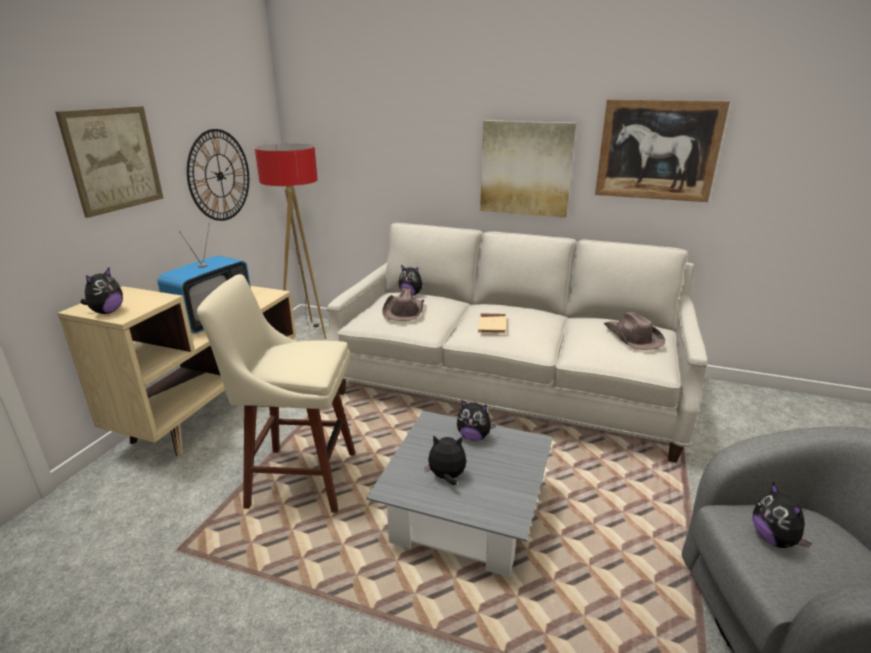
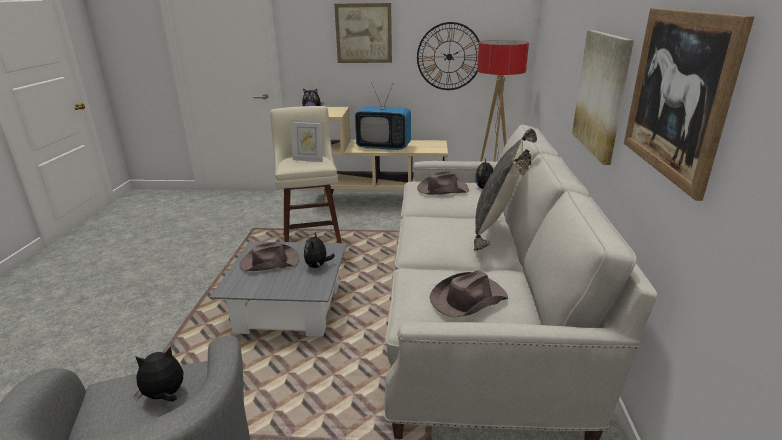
camera: 75 degrees right, 0 degrees up
plush toy [424,435,467,485] -> brown hat [240,242,299,271]
beige book [478,313,506,334] -> none
none -> picture frame [291,120,323,162]
none -> pillow [474,129,538,251]

